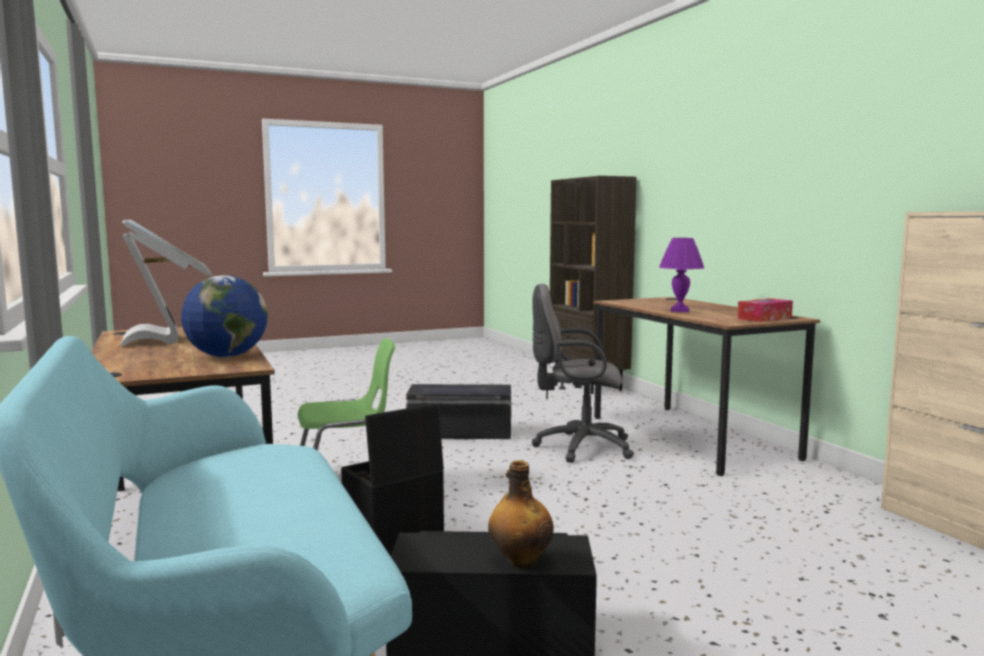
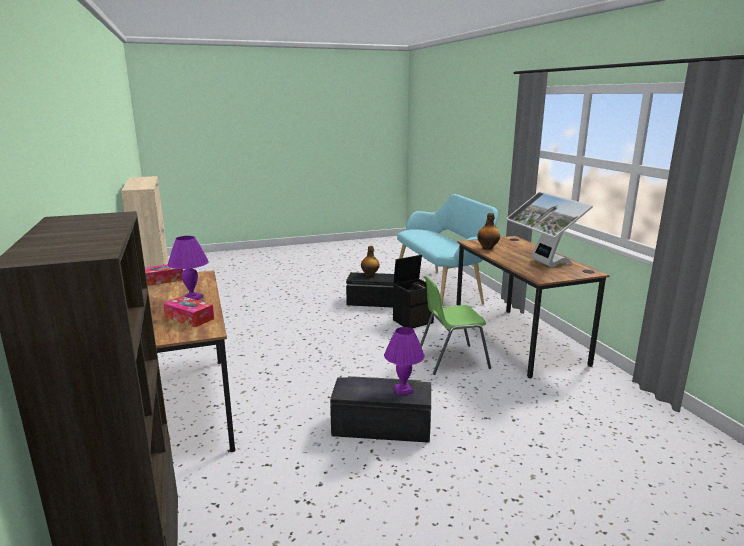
camera: 175 degrees left, 10 degrees up
globe [181,275,268,357] -> bottle [477,213,500,250]
grey office chair [532,284,634,463] -> none
none -> tissue box [163,296,214,327]
none -> purple table lamp [384,327,425,396]

